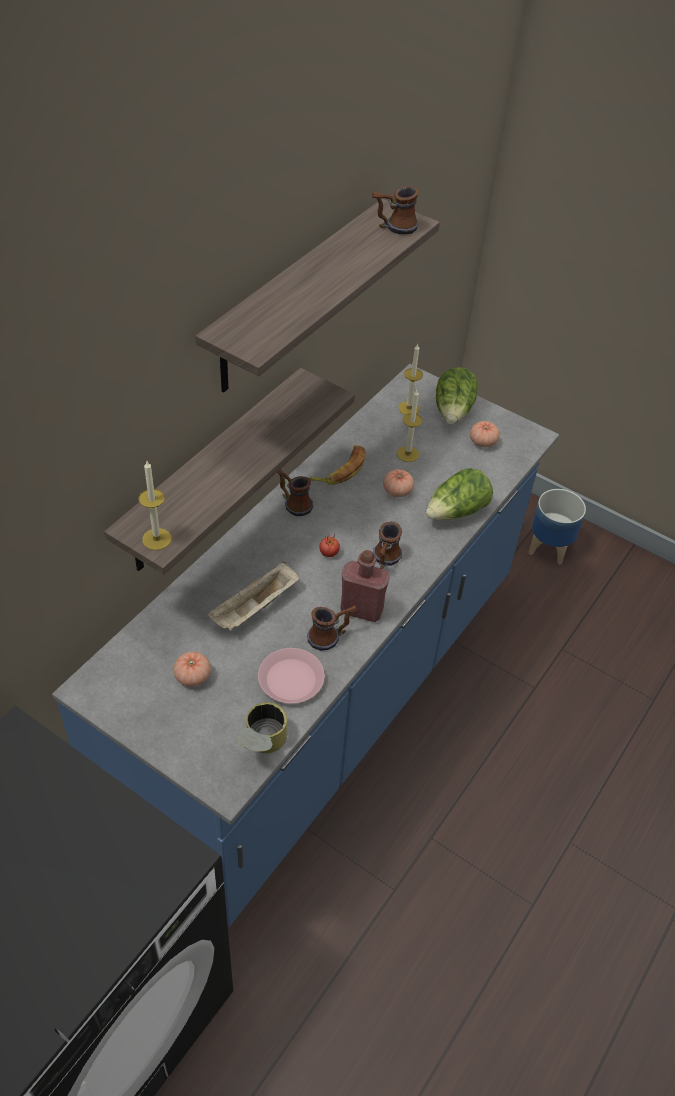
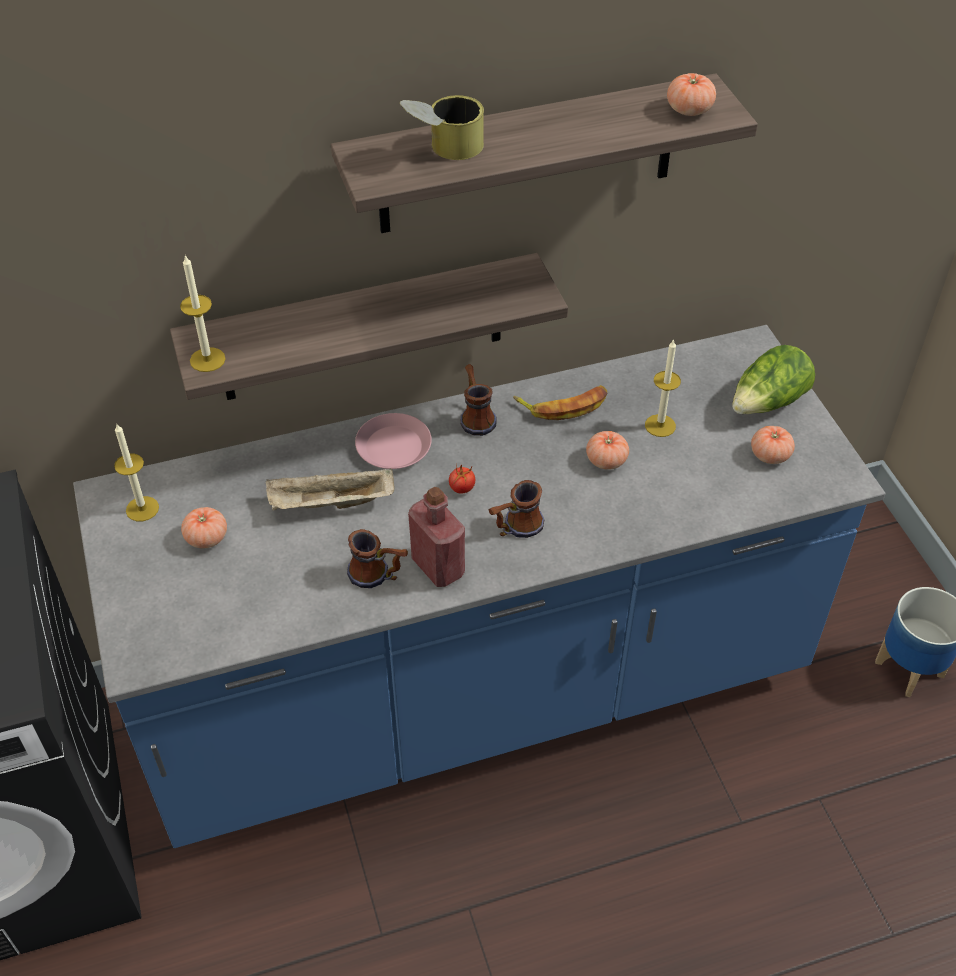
camera: 40 degrees right, 0 degrees up
can [237,702,287,753] -> can moved to [400,95,484,160]
pink plate [258,648,325,704] -> pink plate moved to [355,413,432,469]
mug [372,186,419,234] -> tomato [667,73,716,116]
candle [398,344,423,415] -> candle moved to [114,424,159,521]
lettuce [426,468,493,520] -> none

